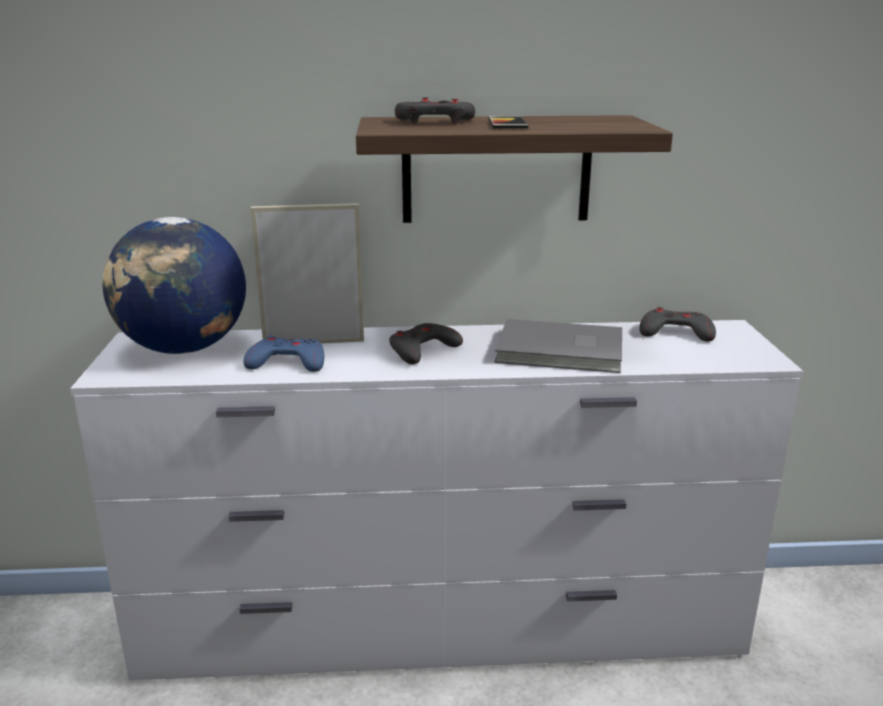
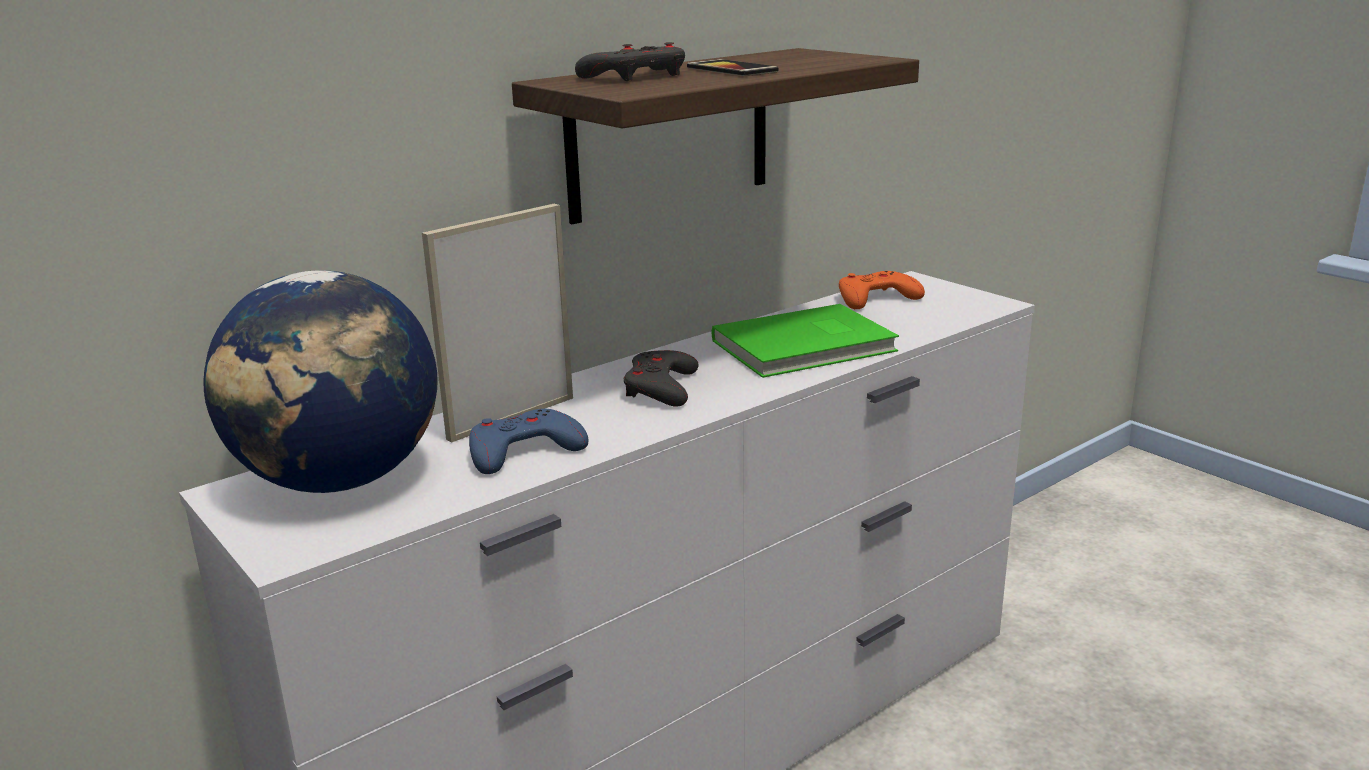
camera: 35 degrees left, 0 degrees up
grey book [494,319,622,373] -> green book [712,304,899,378]
grey game controller [640,307,716,341] -> orange game controller [839,271,925,309]

